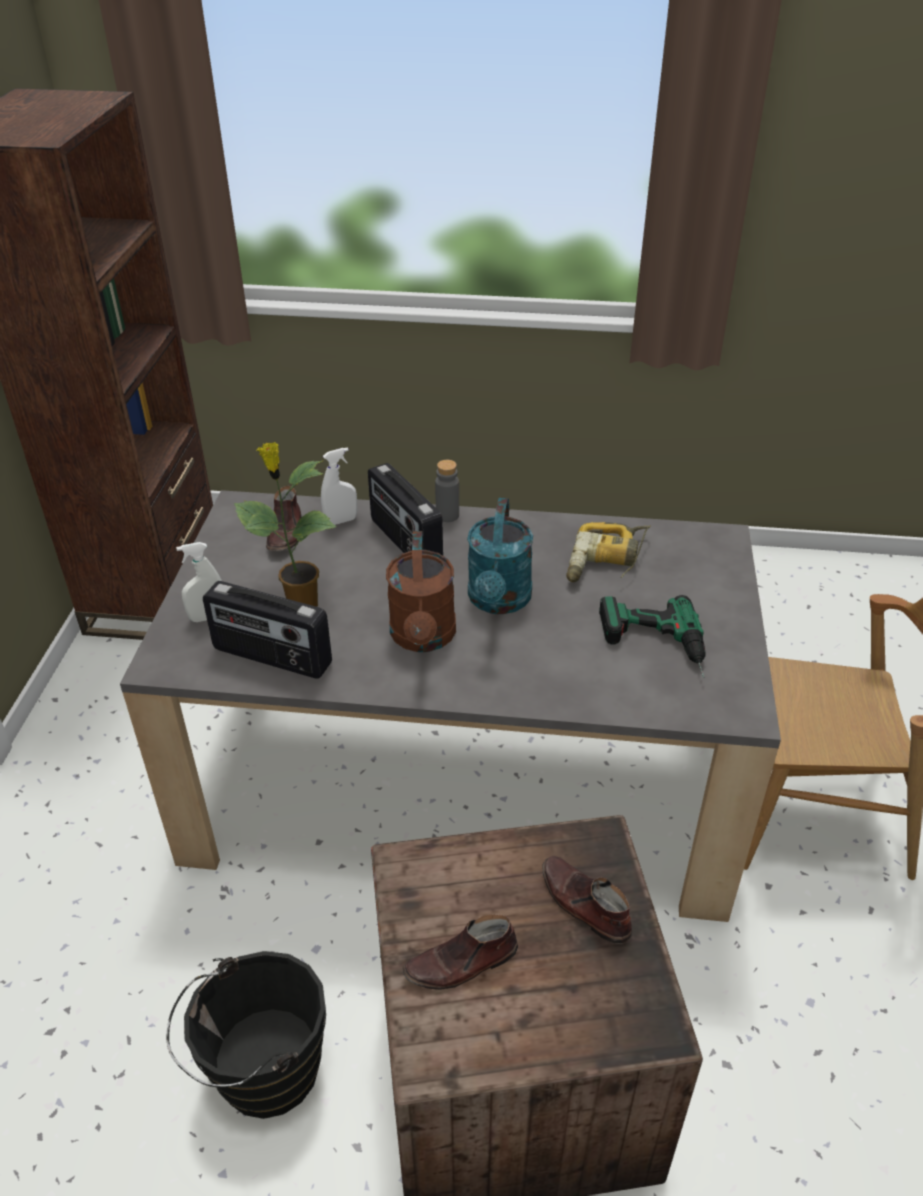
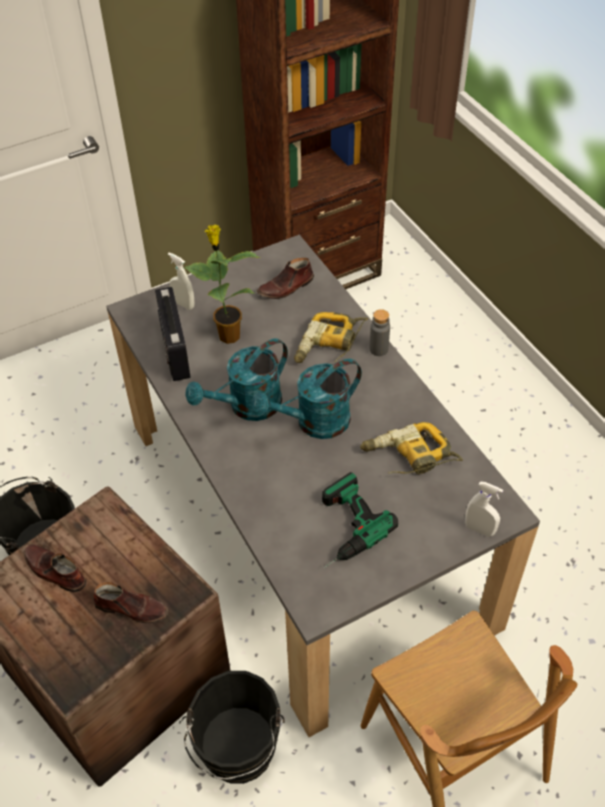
camera: 55 degrees right, 10 degrees up
white spray bottle [321,447,357,525] -> white spray bottle moved to [465,481,503,537]
radio [368,463,443,556] -> power drill [294,312,368,363]
brown watering can [386,531,456,652] -> turquoise watering can [185,338,288,421]
brown shoe [542,856,632,944] -> brown shoe turned 90 degrees clockwise [94,582,168,623]
none -> black bucket [179,671,285,784]

